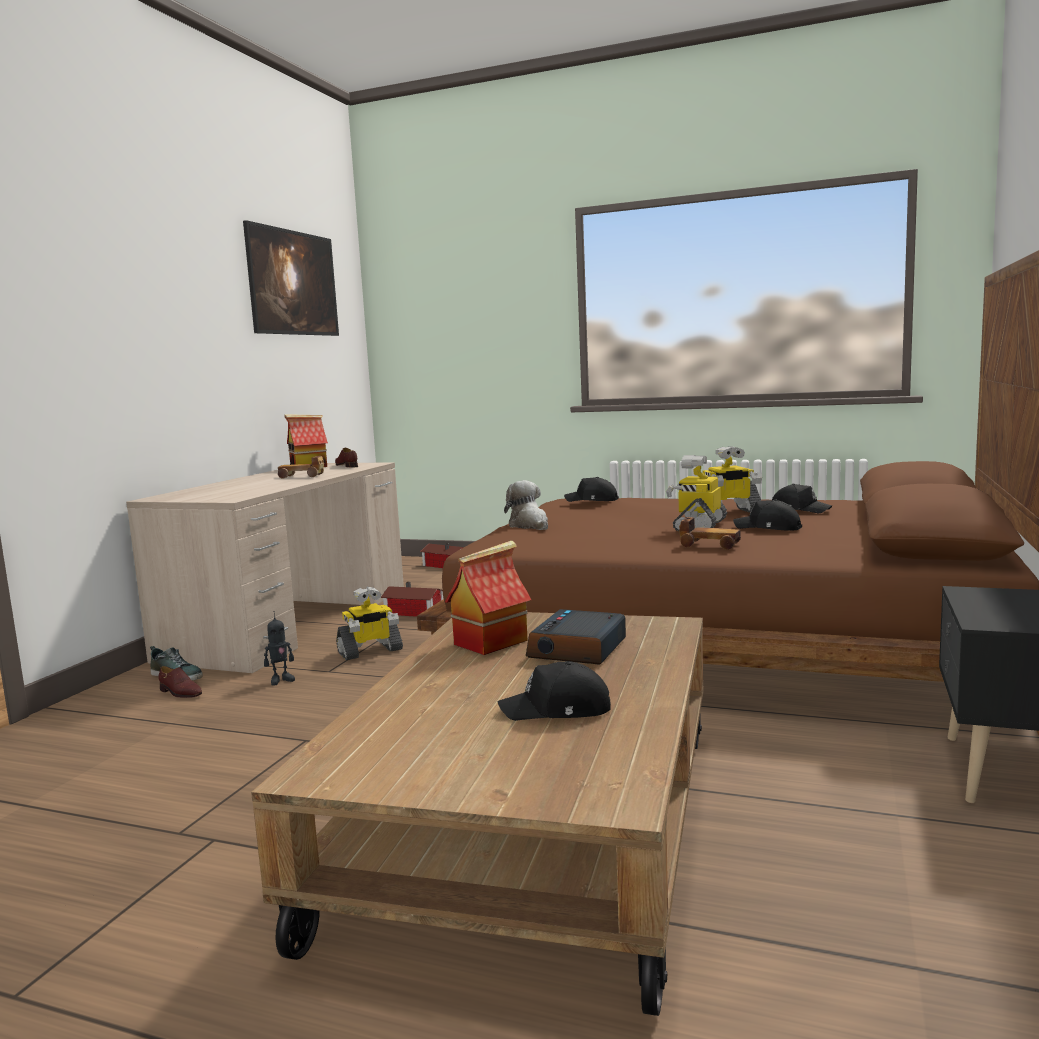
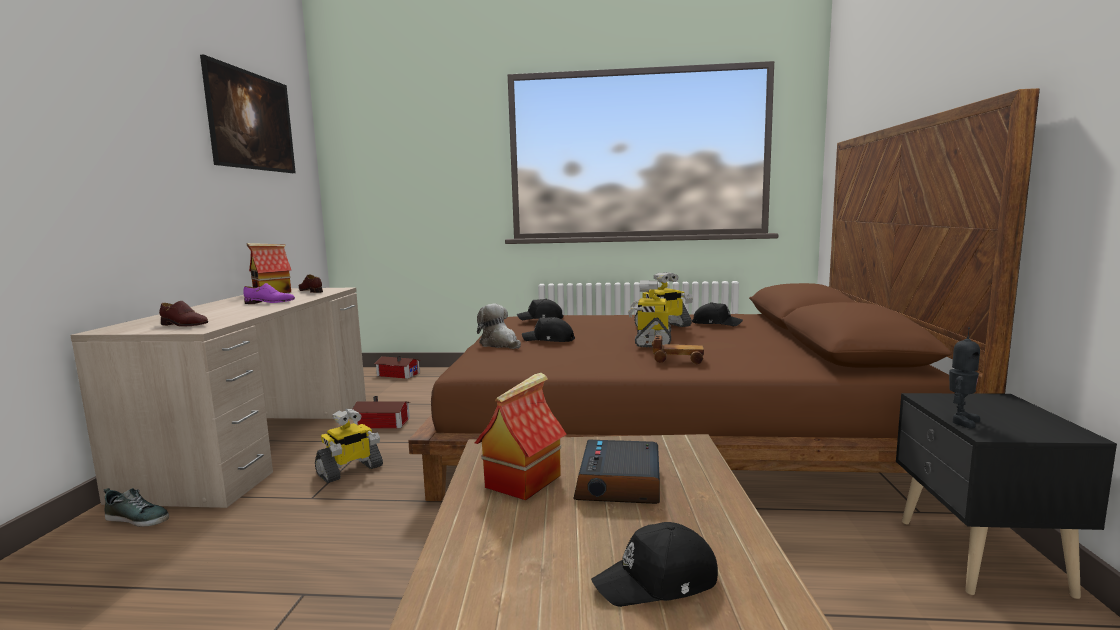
camera: 15 degrees left, 0 degrees up
brown shoe [158,666,202,698] -> brown shoe moved to [159,301,208,327]
toy robot [264,611,295,686] -> toy robot moved to [949,327,980,429]
toy car [278,456,324,479] -> purple shoe [243,283,295,304]
black cap [733,500,802,531] -> black cap moved to [522,317,575,342]

